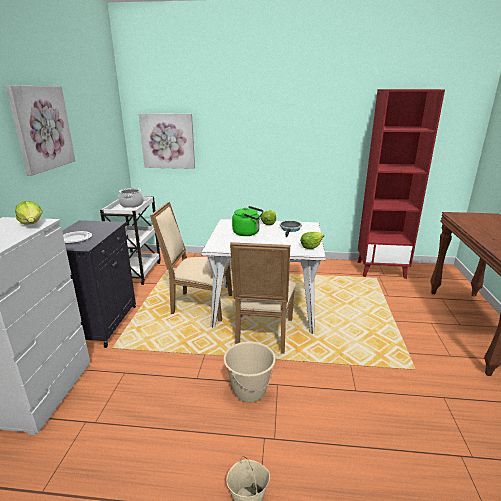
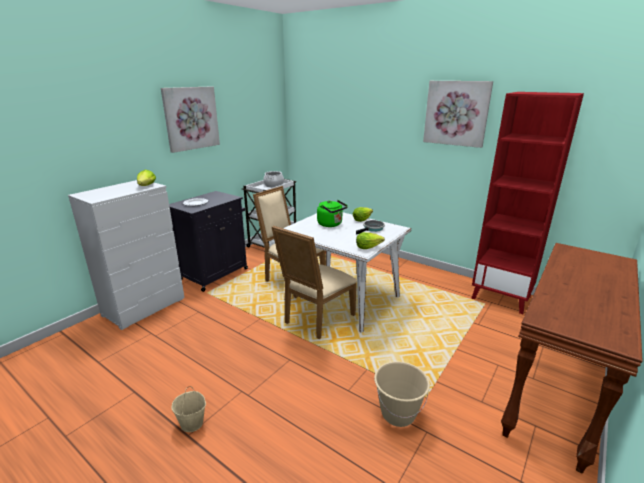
camera: 30 degrees right, 0 degrees up
picture [139,113,195,169] -> picture moved to [423,81,493,148]
beige bucket [224,341,276,402] -> beige bucket moved to [374,361,430,427]

